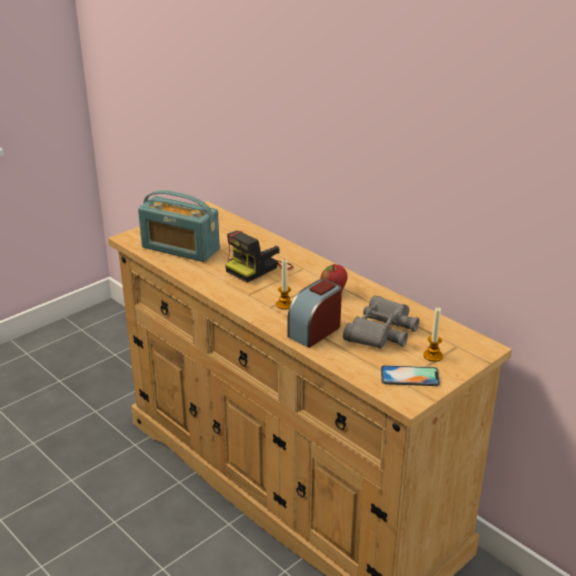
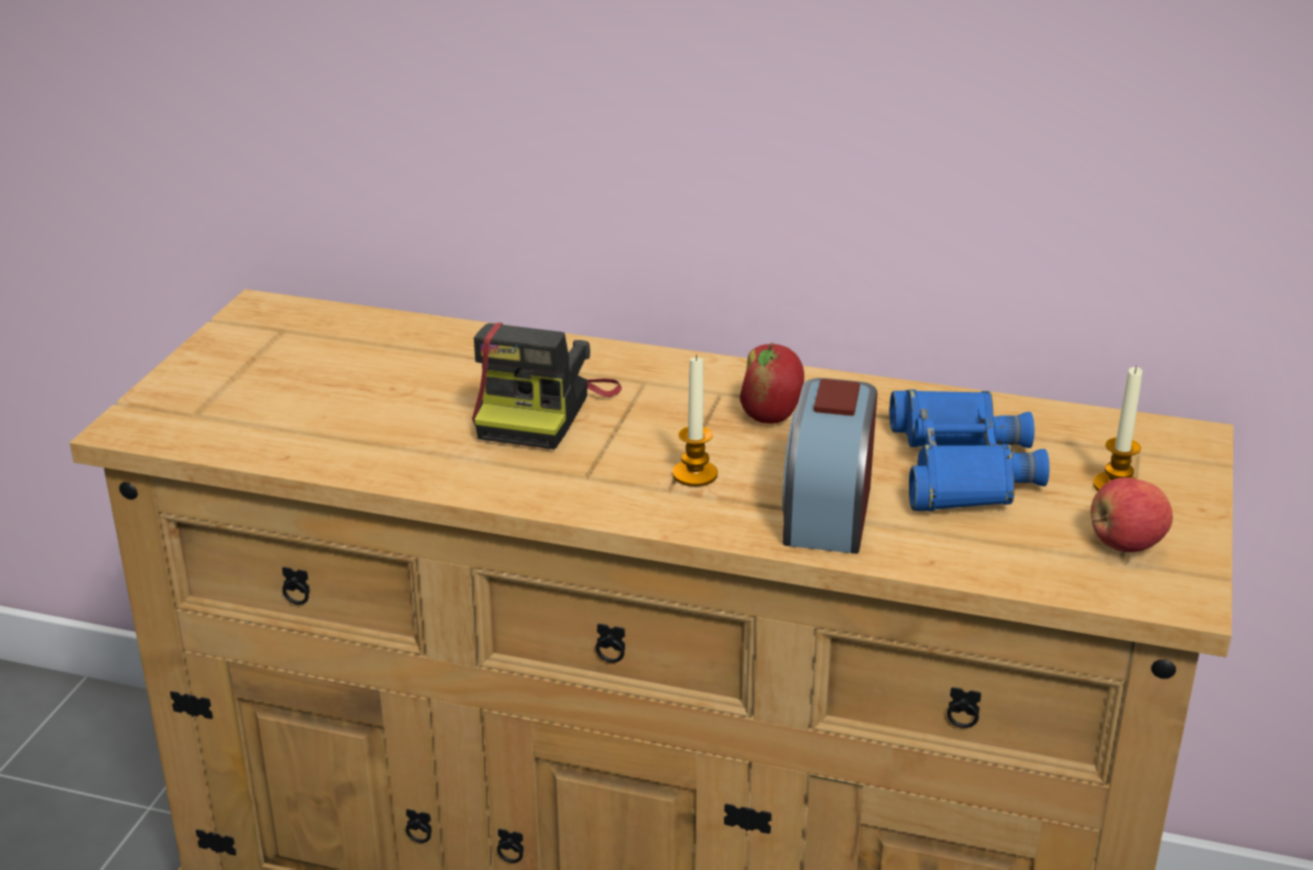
camera: 30 degrees left, 0 degrees up
radio [138,190,220,262] -> none
grey binoculars [343,295,419,349] -> blue binoculars [890,390,1049,511]
phone [381,365,440,386] -> apple [1091,478,1173,552]

